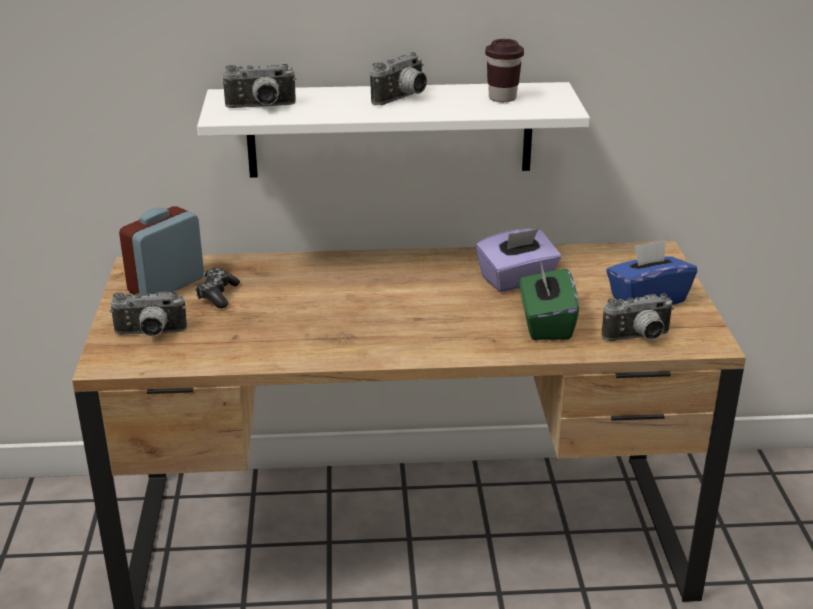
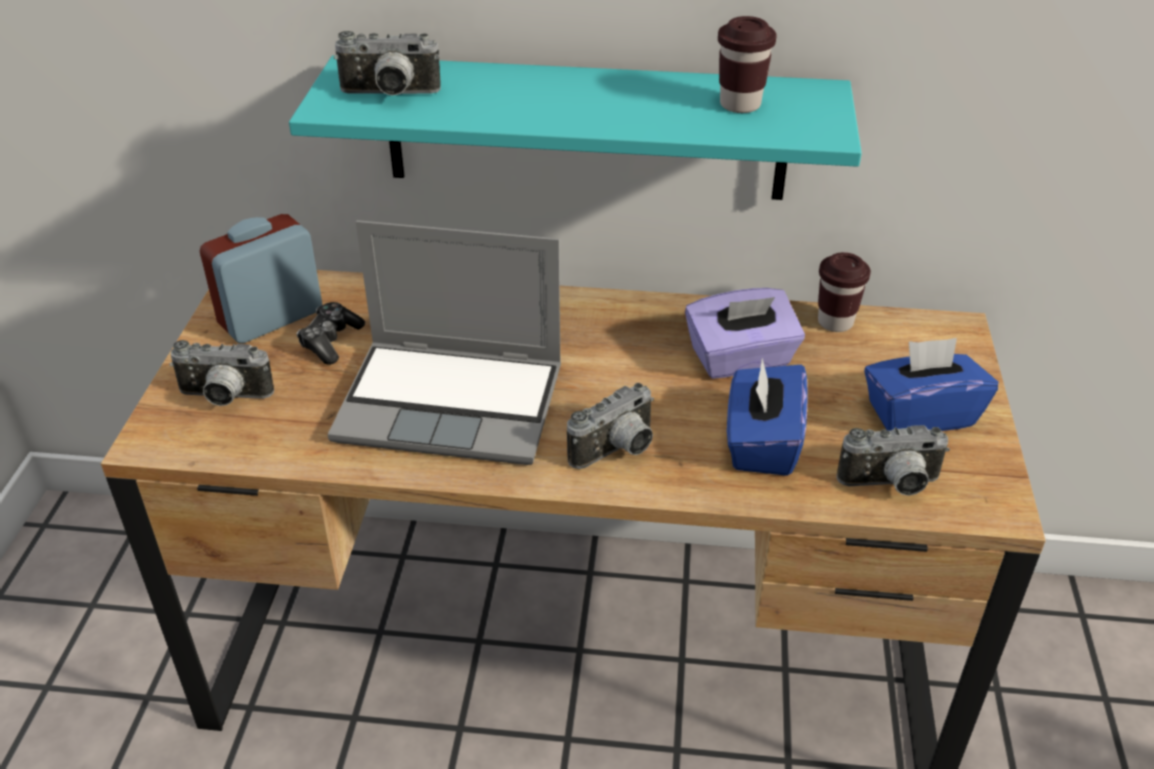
camera: 10 degrees right, 10 degrees up
white shelf [197,82,590,178] -> turquoise shelf [289,55,862,200]
camera [370,52,427,105] -> camera moved to [567,383,654,469]
green tissue box [520,263,579,340] -> blue tissue box [727,358,807,476]
none -> laptop [328,220,561,465]
none -> brown cup [818,252,871,332]

